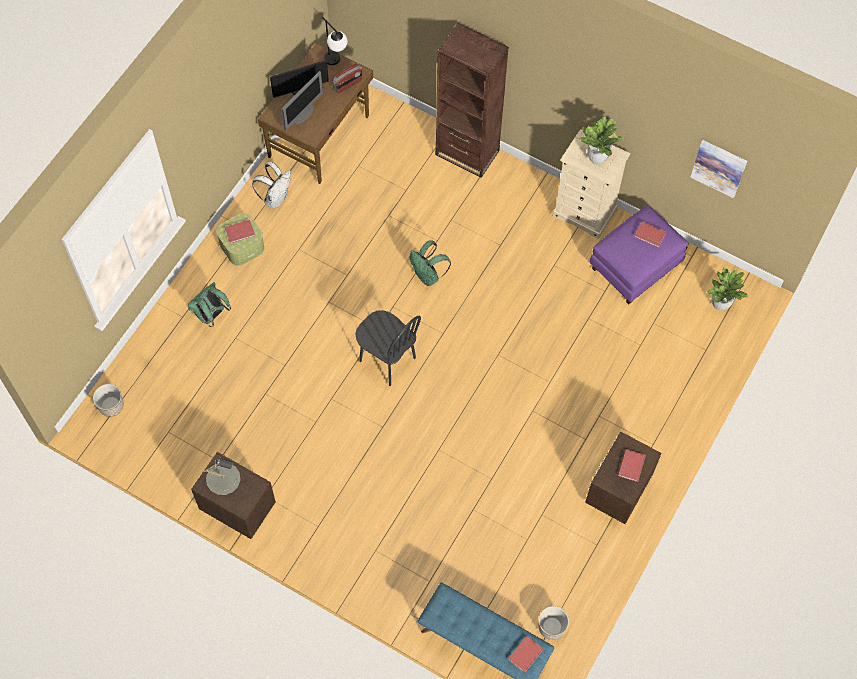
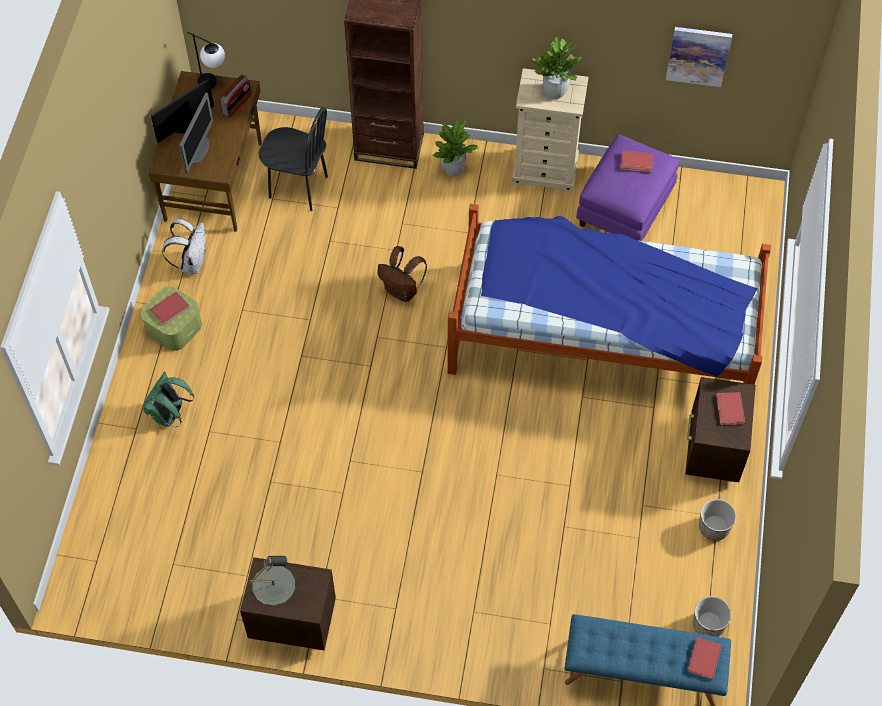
camera: 20 degrees left, 5 degrees down
planter [93,384,124,417] -> planter moved to [699,499,736,541]
black chair [355,311,421,386] -> black chair moved to [258,106,328,211]
green backpack [410,240,451,286] -> brown backpack [377,246,427,302]
potted plant [706,267,748,311] -> potted plant moved to [433,121,479,177]
none -> bed [447,204,771,385]

